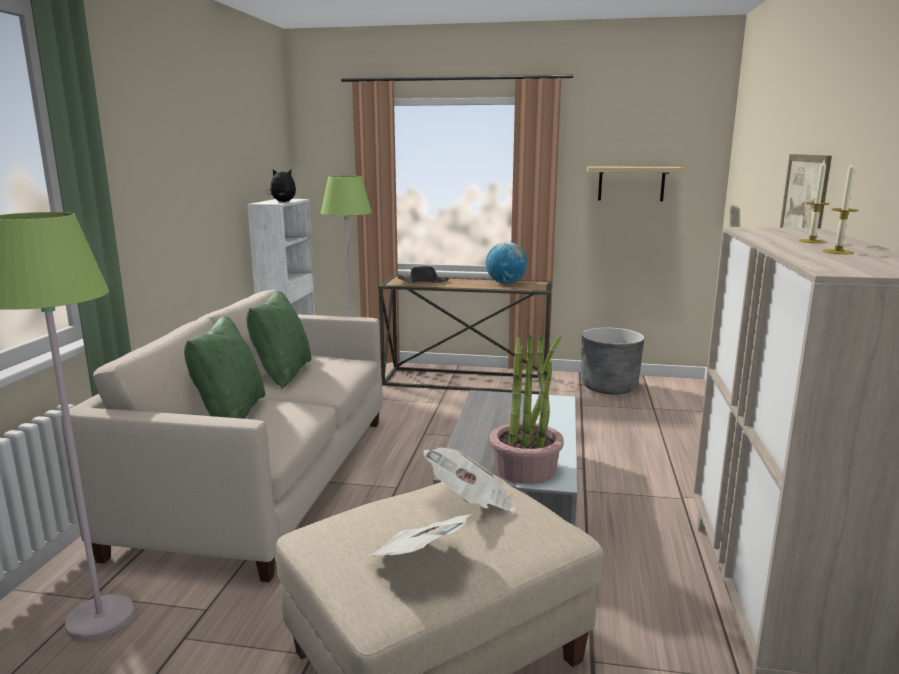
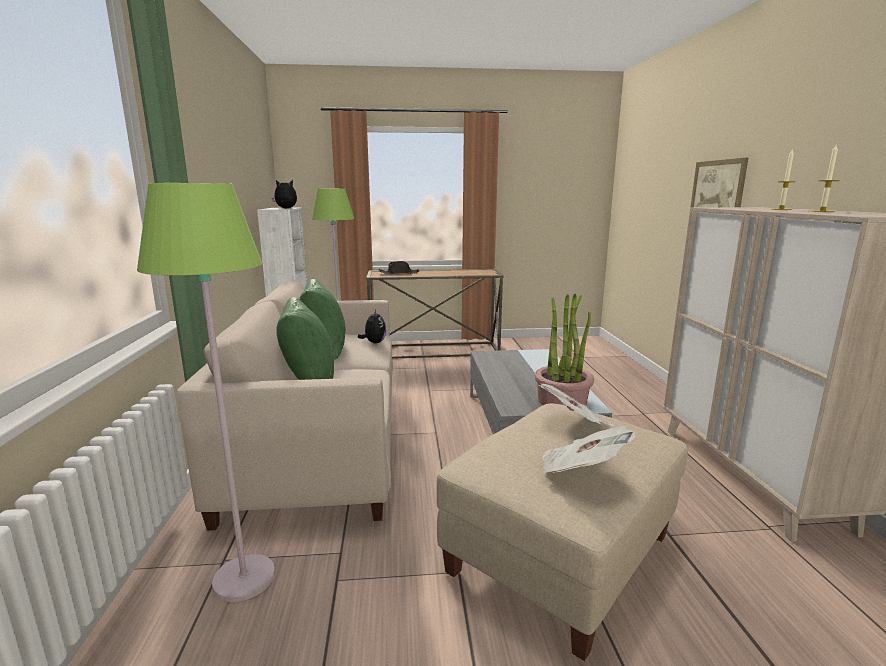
camera: 15 degrees left, 0 degrees up
globe [486,242,528,284] -> none
grey planter [581,327,644,394] -> none
shelf [587,166,684,201] -> none
none -> plush toy [358,310,386,343]

